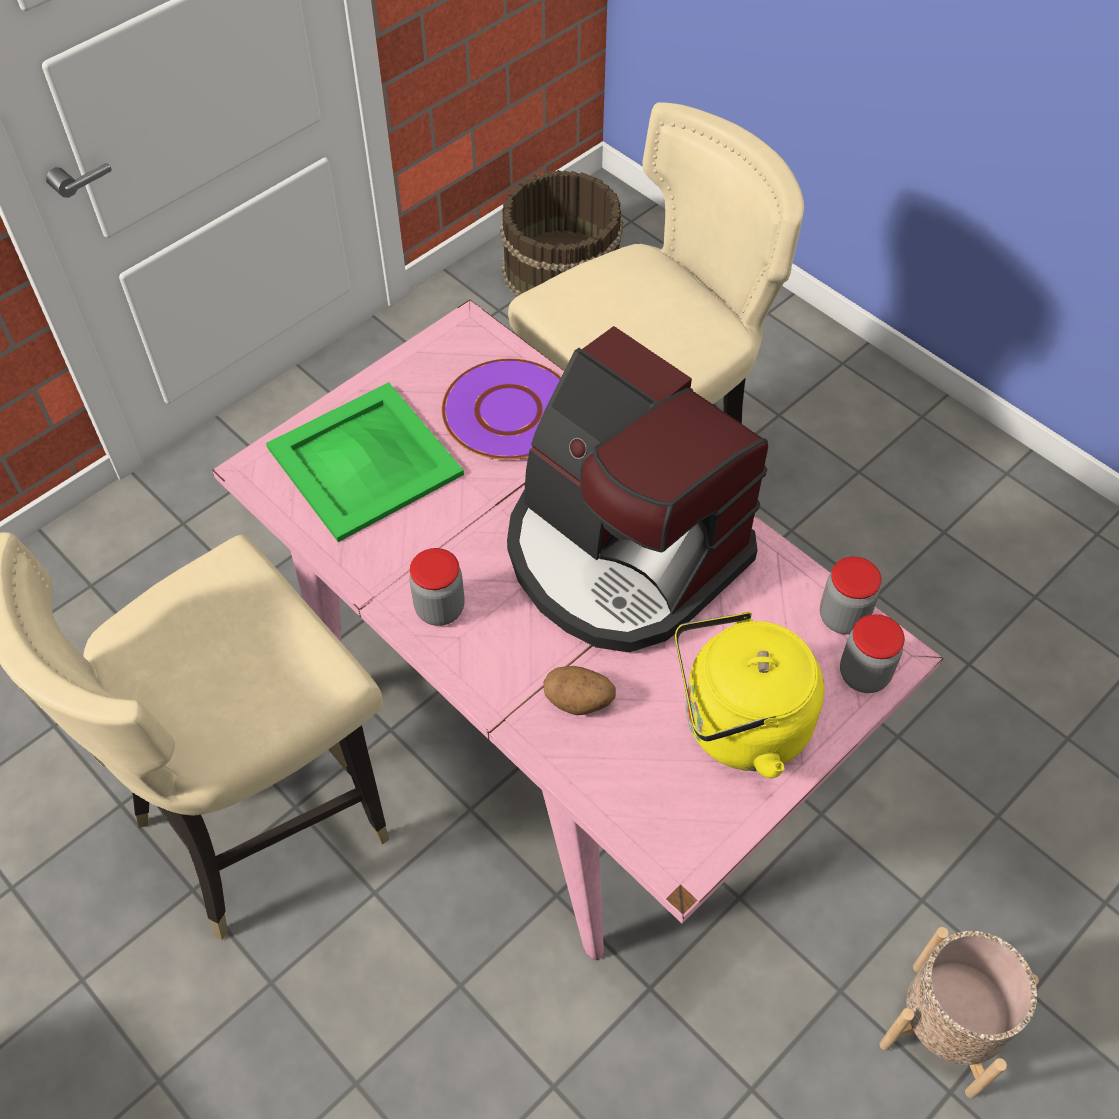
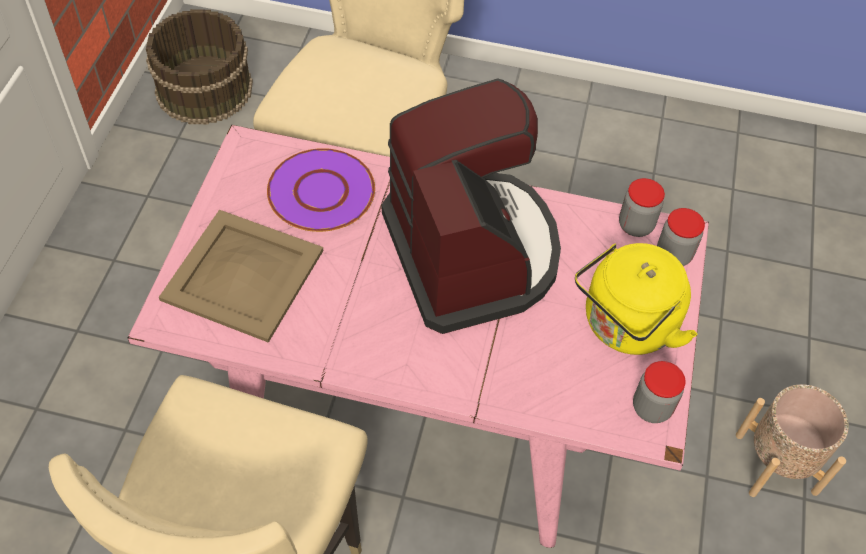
camera: 35 degrees left, 0 degrees up
green tray [266,382,464,542] -> beige tray [159,210,323,343]
jar [409,548,465,626] -> jar moved to [633,361,686,423]
coffee machine [507,326,768,652] -> coffee machine turned 120 degrees counterclockwise [382,78,561,334]
potato [544,666,616,715] -> none

